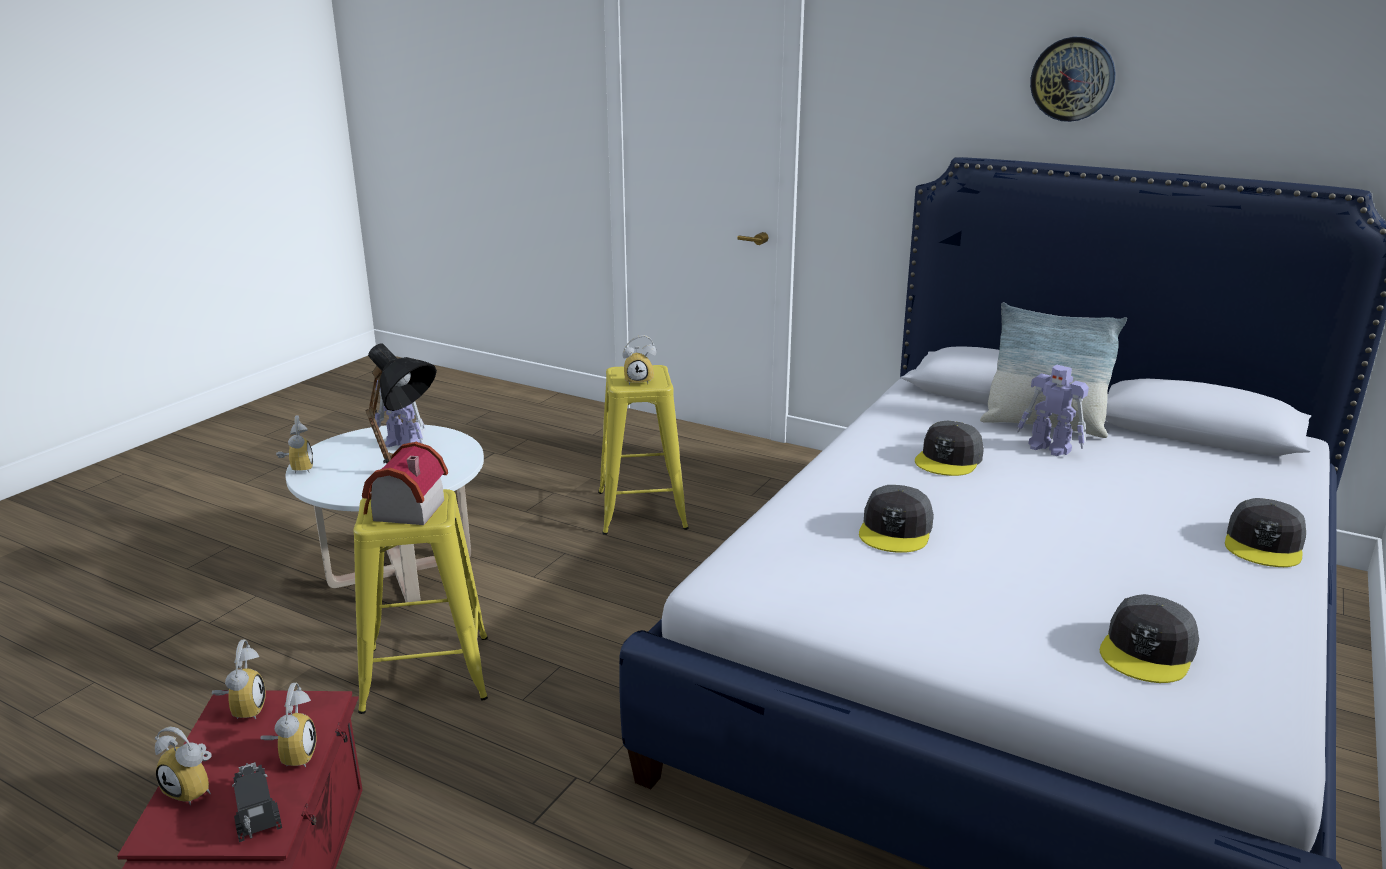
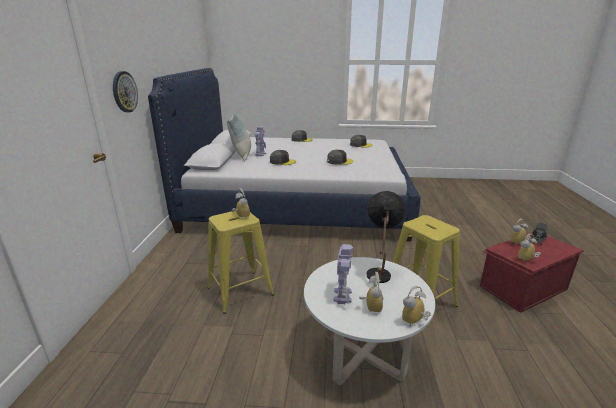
camera: 115 degrees left, 0 degrees up
alarm clock [155,727,212,805] -> alarm clock moved to [359,272,383,313]
toy house [362,442,448,525] -> none
wall clock [1030,37,1116,122] -> wall clock moved to [113,71,138,112]

